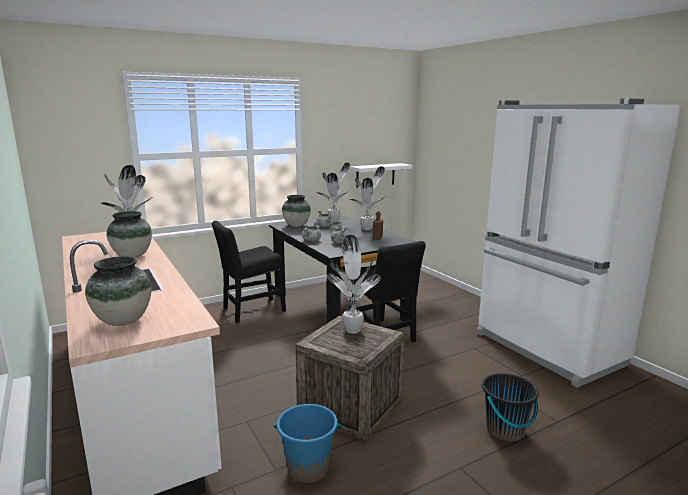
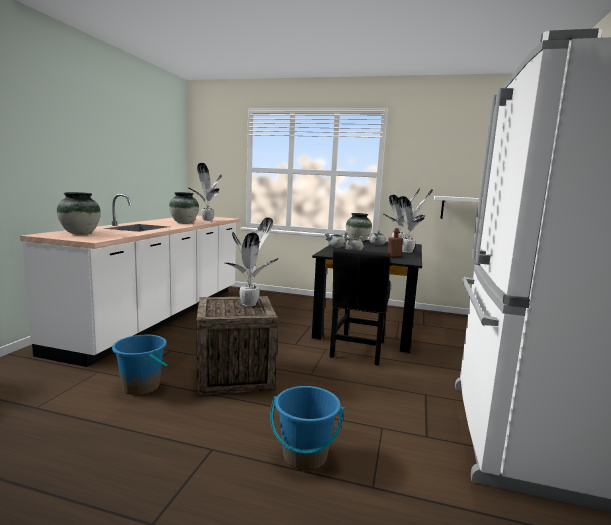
camera: 45 degrees right, 5 degrees down
black chair [212,221,286,323] -> none
black bucket [482,373,539,441] -> blue bucket [270,386,344,470]

